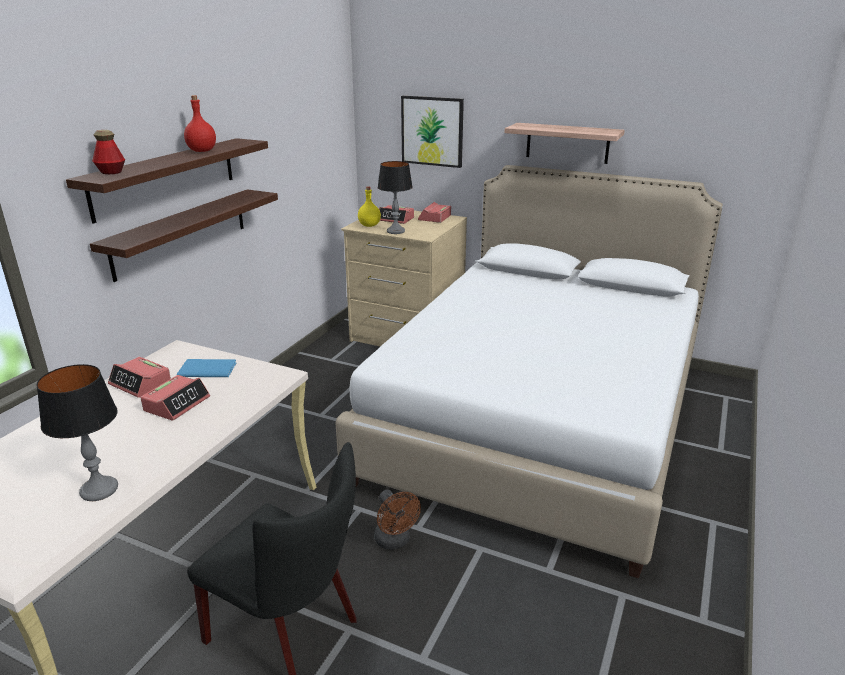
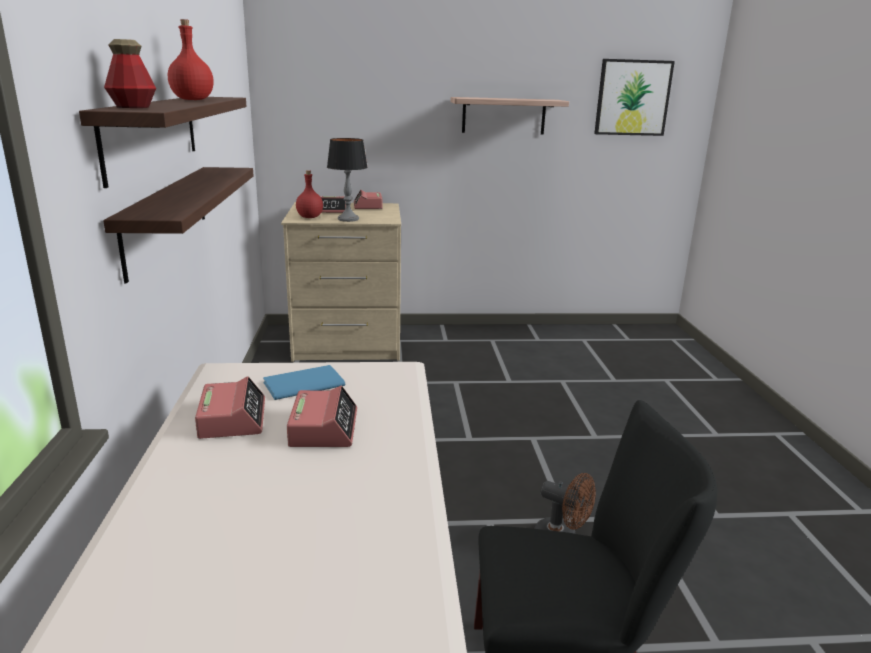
camera: 30 degrees left, 5 degrees down
table lamp [36,364,118,501] -> none
alarm clock [108,357,171,398] -> alarm clock turned 105 degrees counterclockwise [195,376,265,439]
white bed [336,165,723,578] -> none
yellow bottle [358,186,381,227] -> red bottle [296,170,323,218]
picture [401,96,464,168] -> picture moved to [594,59,675,136]

